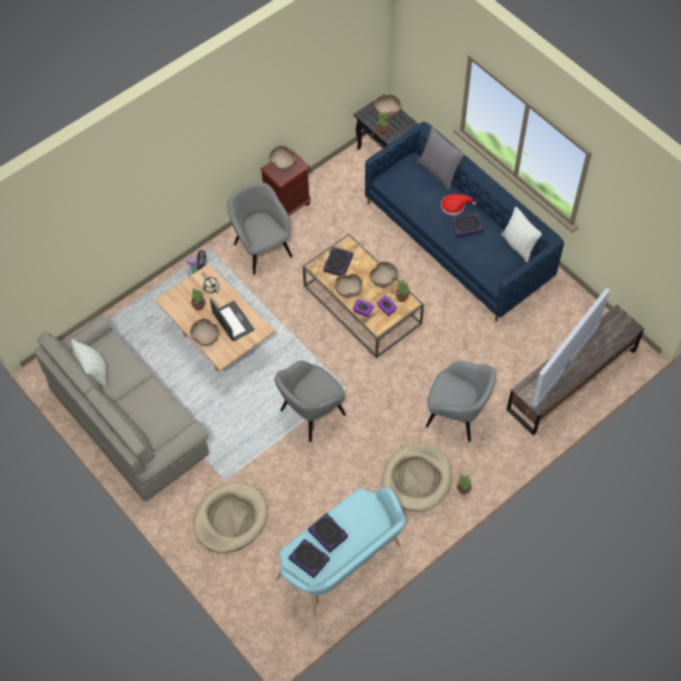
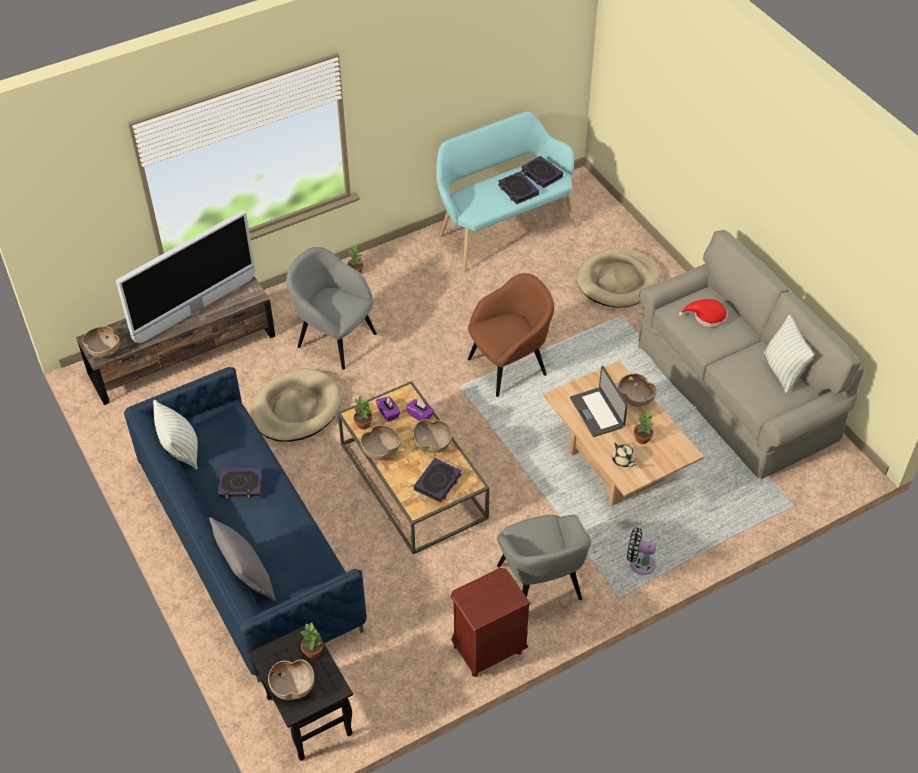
camera: 170 degrees left, 10 degrees down
brown bowl [269,145,296,171] -> brown bowl moved to [82,326,120,358]
grey armchair [274,360,346,442] -> brown armchair [468,273,554,397]
beige dog bed [382,443,452,511] -> beige dog bed moved to [251,368,341,442]
red hat [441,194,476,216] -> red hat moved to [679,299,728,327]

